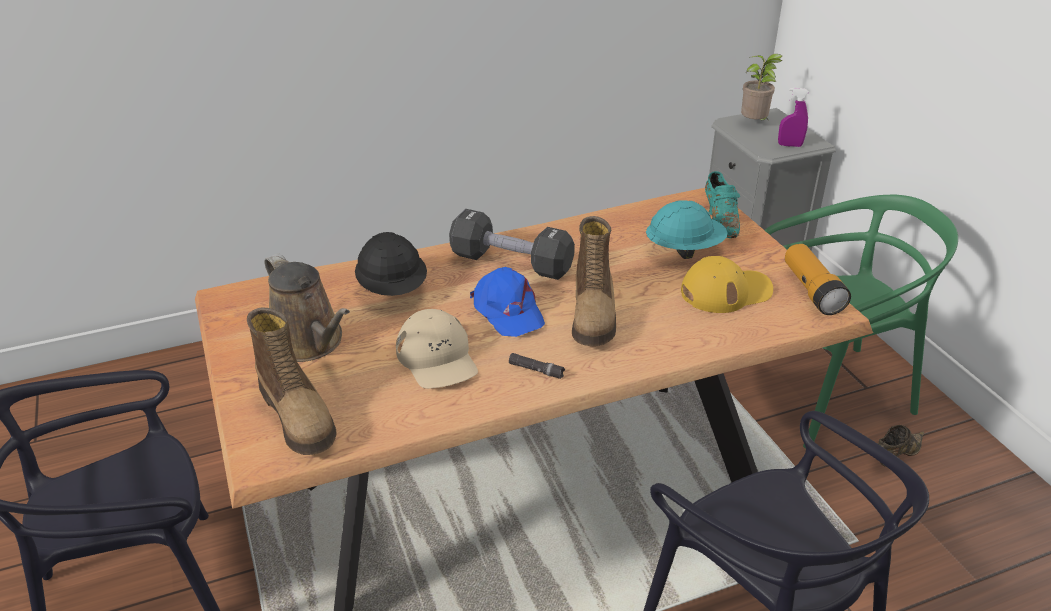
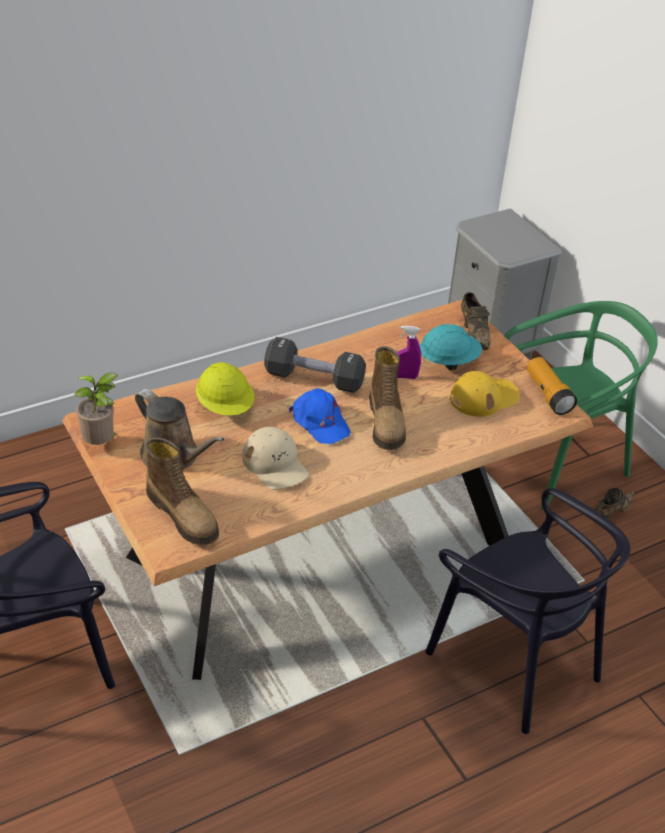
camera: 10 degrees left, 5 degrees up
black hard hat [355,232,427,296] -> yellow hard hat [196,362,255,416]
black flashlight [509,353,565,379] -> none
turquoise shoe [705,171,740,238] -> brown shoe [461,292,490,350]
potted plant [741,54,782,120] -> potted plant moved to [74,373,119,445]
purple spray bottle [778,88,809,147] -> purple spray bottle moved to [397,326,421,379]

